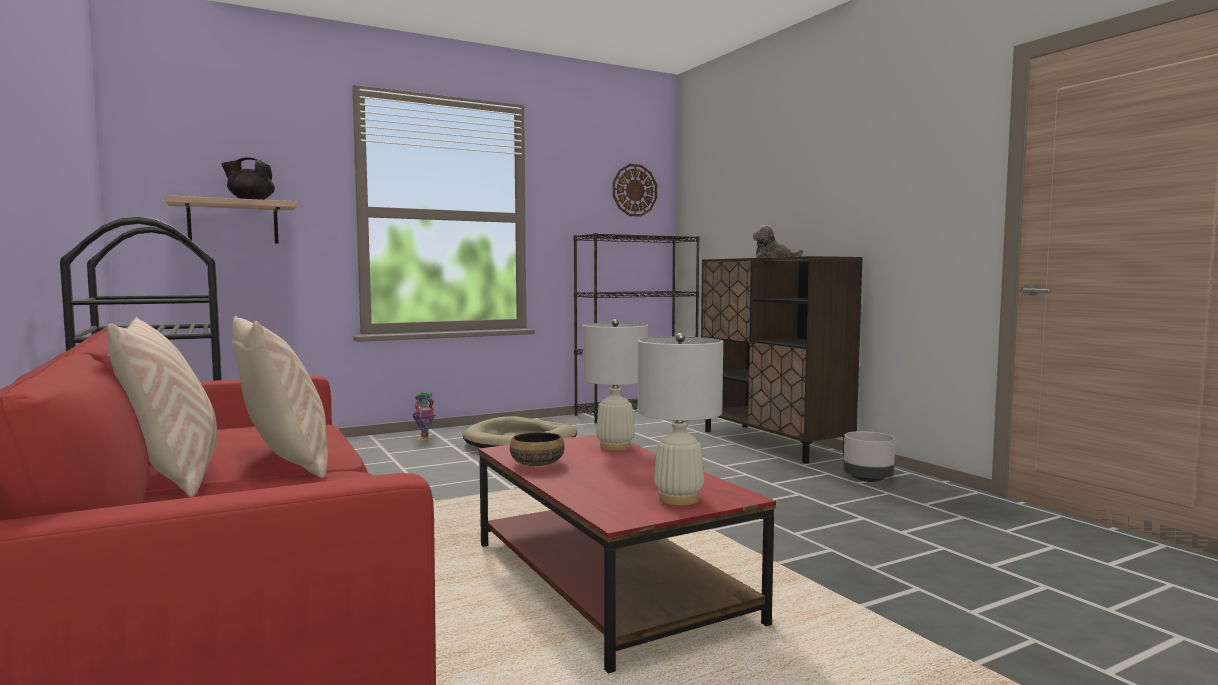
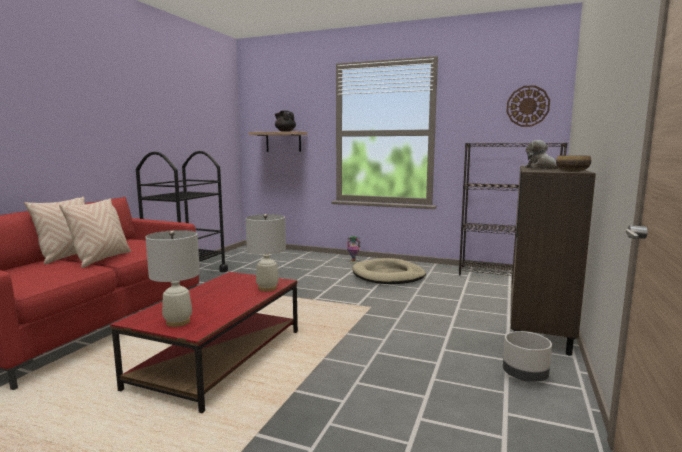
camera: 50 degrees right, 5 degrees up
bowl [510,432,565,466] -> bowl moved to [556,155,591,172]

